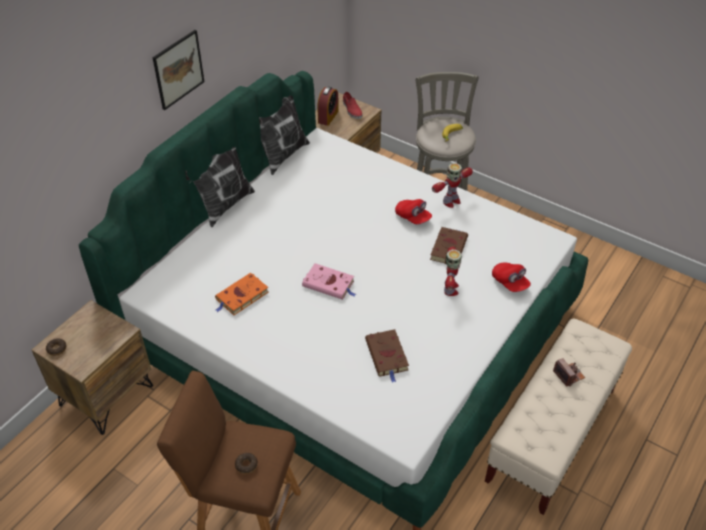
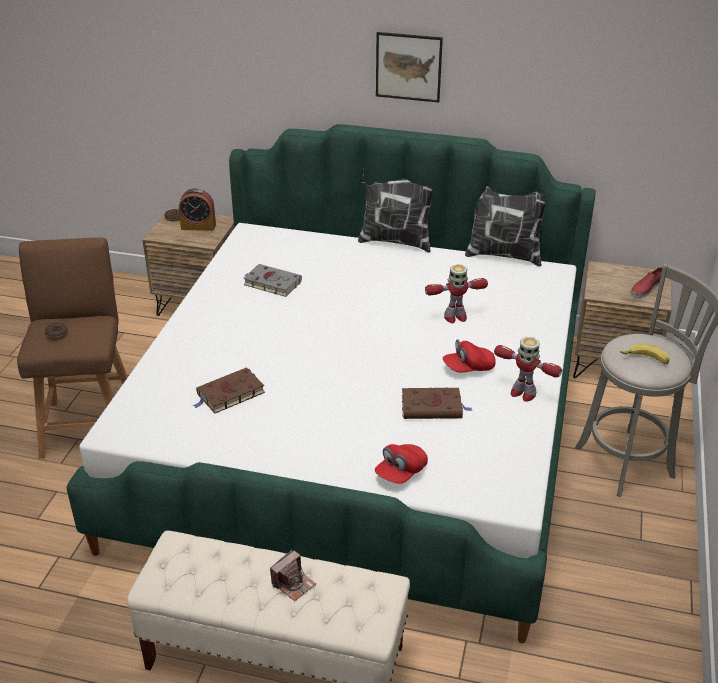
camera: 70 degrees right, 10 degrees down
orange book [215,273,268,315] -> grey book [243,264,302,297]
pink book [302,263,356,300] -> none
alarm clock [317,87,339,126] -> alarm clock moved to [179,188,216,231]
red cap [395,199,432,224] -> red cap turned 45 degrees clockwise [443,339,496,373]
toy robot [444,247,462,296] -> toy robot moved to [425,264,488,323]

